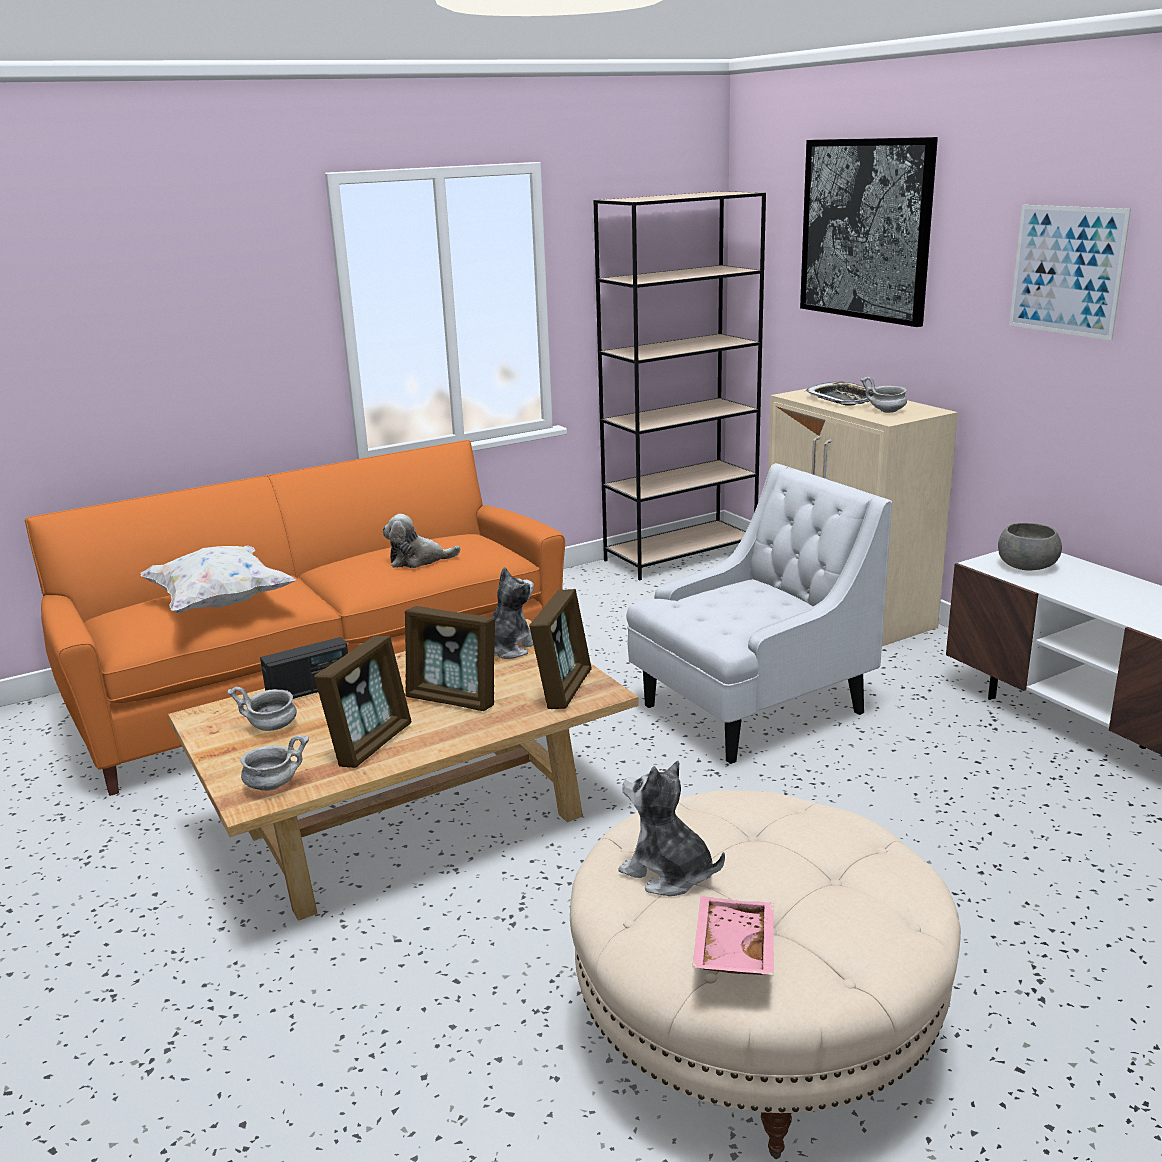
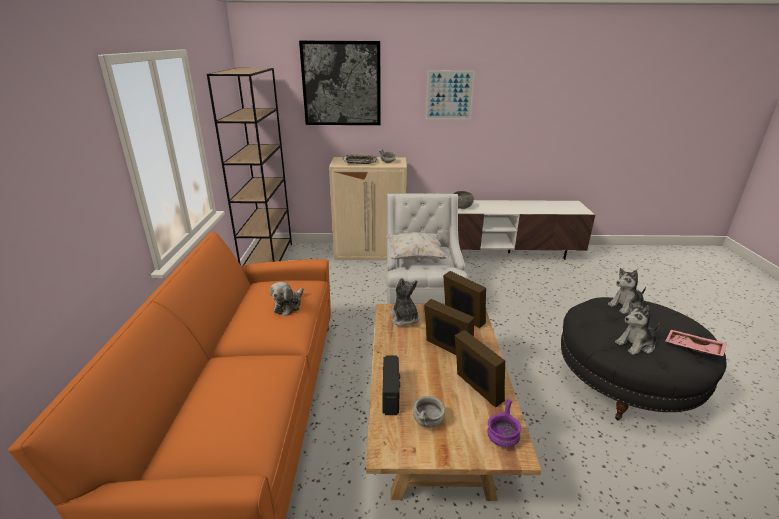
camera: 60 degrees left, 5 degrees up
white pillow [140,545,296,614] -> white pillow moved to [386,232,448,260]
grey bowl [241,735,309,791] -> purple bowl [487,399,521,448]
picture frame [405,606,495,711] -> picture frame turned 105 degrees counterclockwise [424,299,474,355]
beige ottoman [570,790,961,1159] -> black ottoman [561,297,726,421]
none -> plush toy [608,268,646,314]

